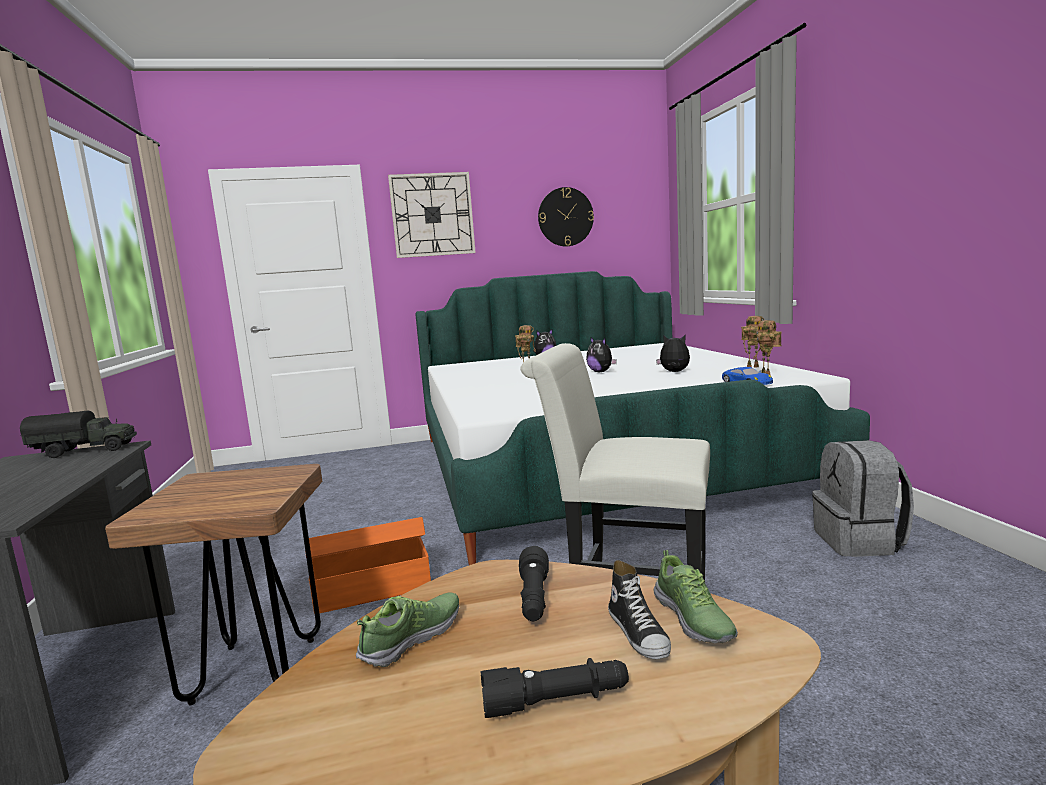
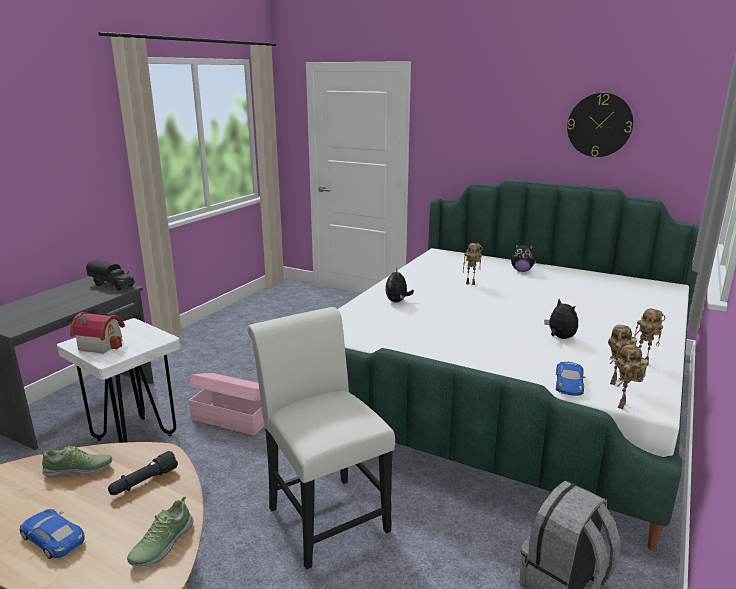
camera: 40 degrees right, 10 degrees up
brown stool [105,464,322,705] -> white stool [57,318,180,443]
orange storage box [305,517,431,614] -> pink storage box [189,373,264,436]
wall clock [388,172,476,258] -> none
black flashlight [480,658,629,718] -> blue toy car [20,509,85,559]
plush toy [586,337,617,372] -> plush toy moved to [385,268,414,303]
shoe [608,560,671,659] -> none
none -> toy house [70,312,125,353]
none -> toy robot [616,345,648,409]

